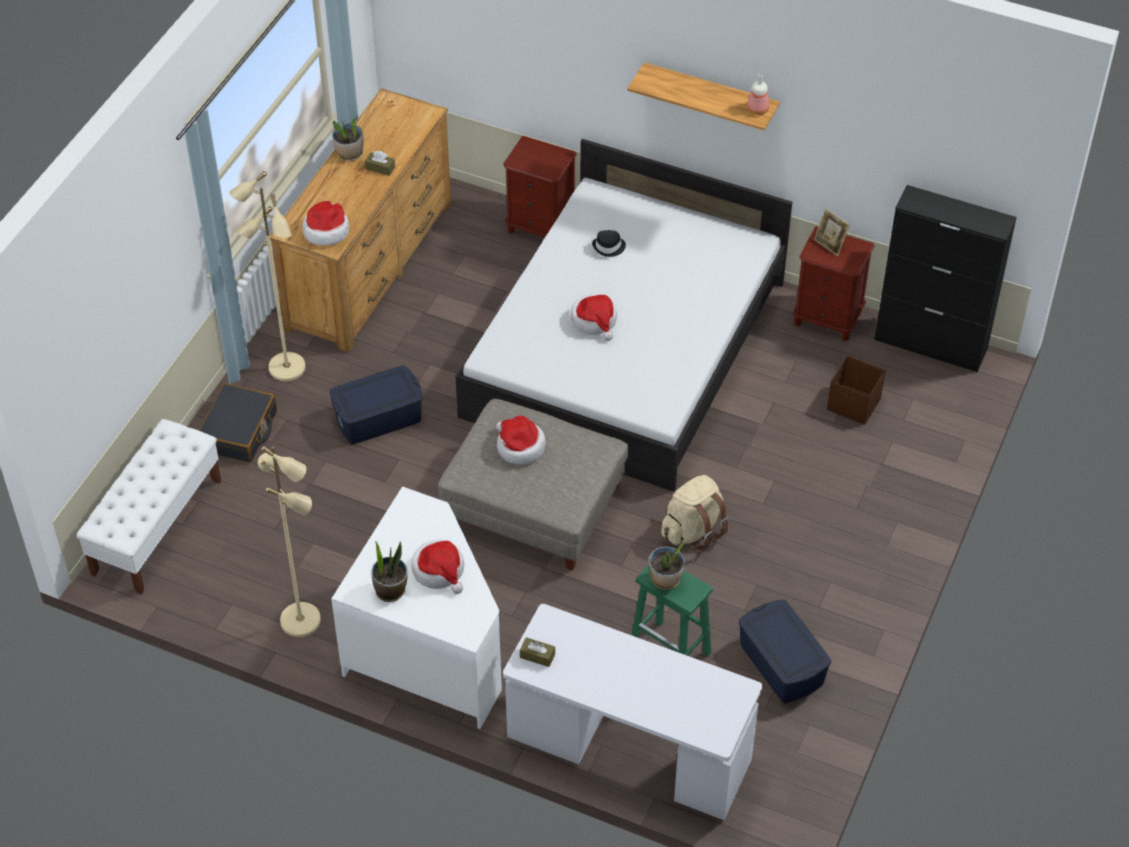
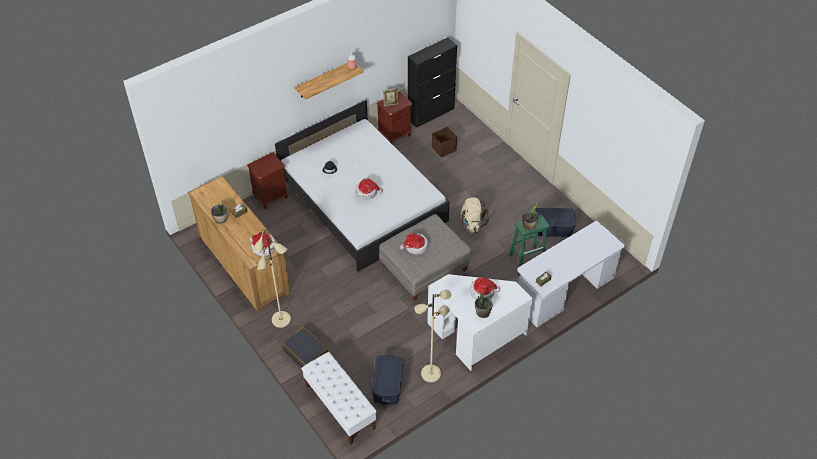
camera: 60 degrees left, 0 degrees up
blue storage box [330,365,423,444] -> blue storage box moved to [372,355,404,405]

